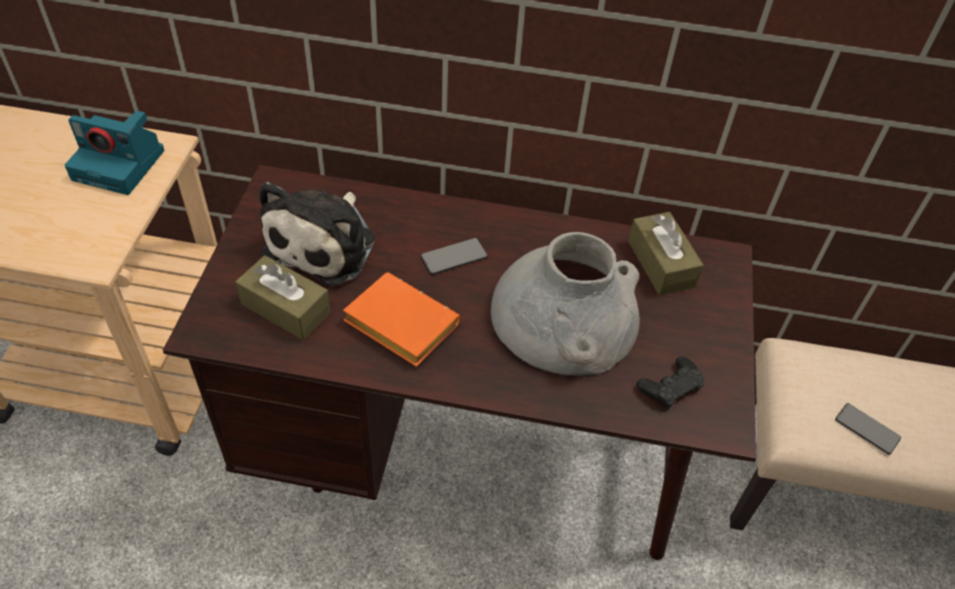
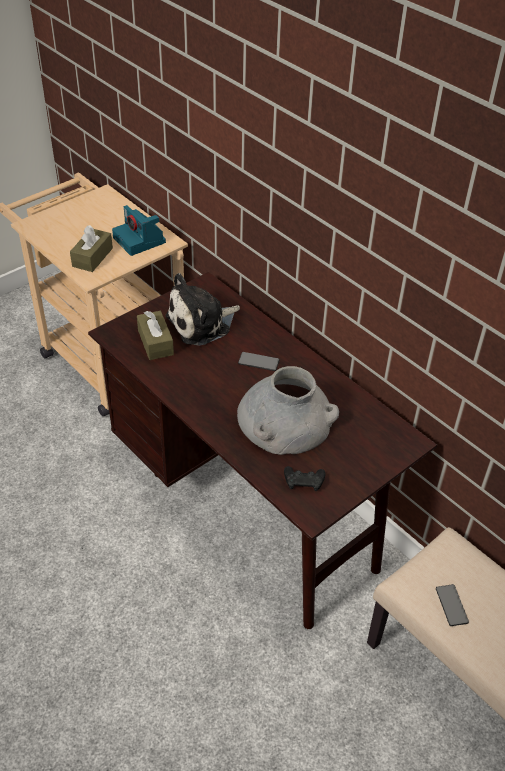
camera: 40 degrees right, 5 degrees down
orange book [343,272,460,367] -> none
brown tissue box [628,212,704,295] -> brown tissue box moved to [70,225,113,272]

